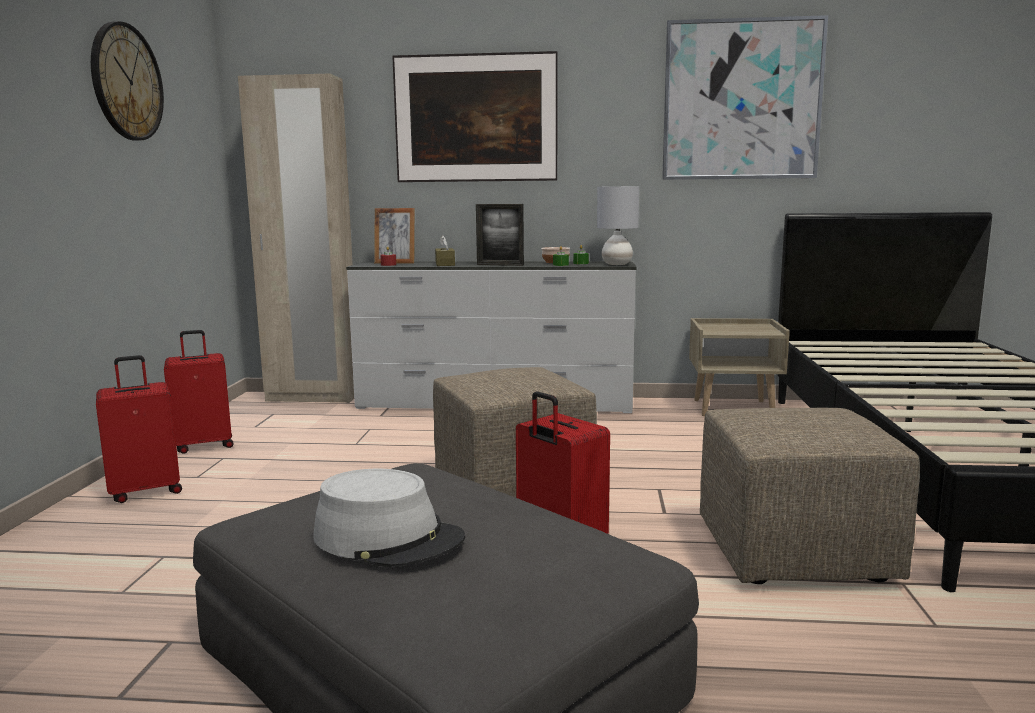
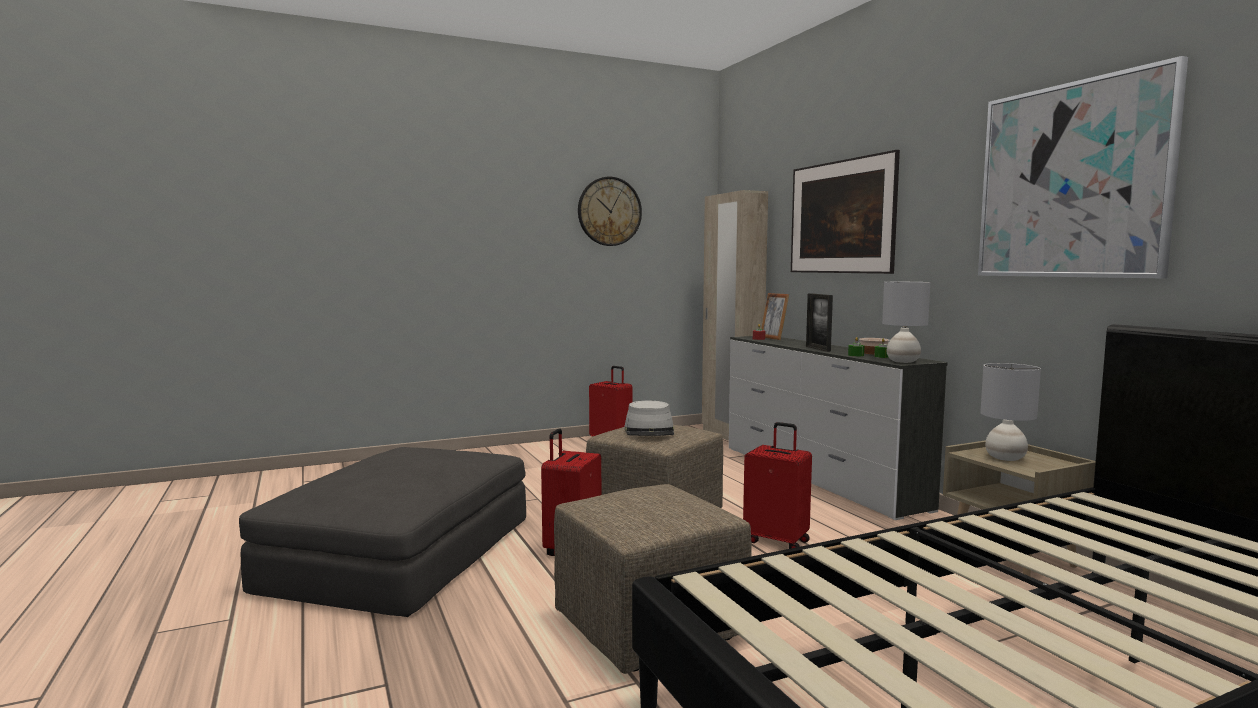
camera: 60 degrees right, 5 degrees down
red suitcase [96,355,182,503] -> red suitcase moved to [743,422,812,549]
grey hat [313,469,465,567] -> grey hat moved to [624,401,674,436]
brown tissue box [435,235,455,266] -> none
none -> grey table lamp [980,363,1041,461]

